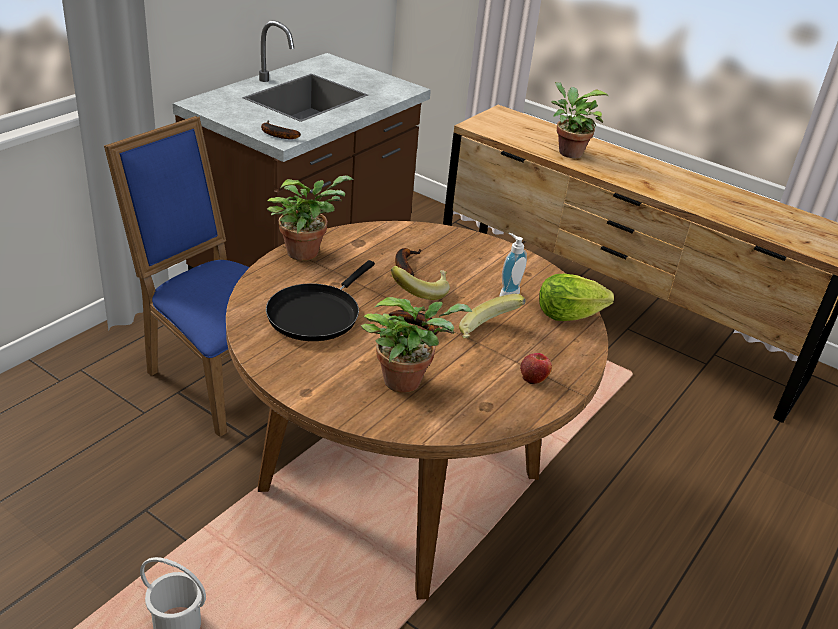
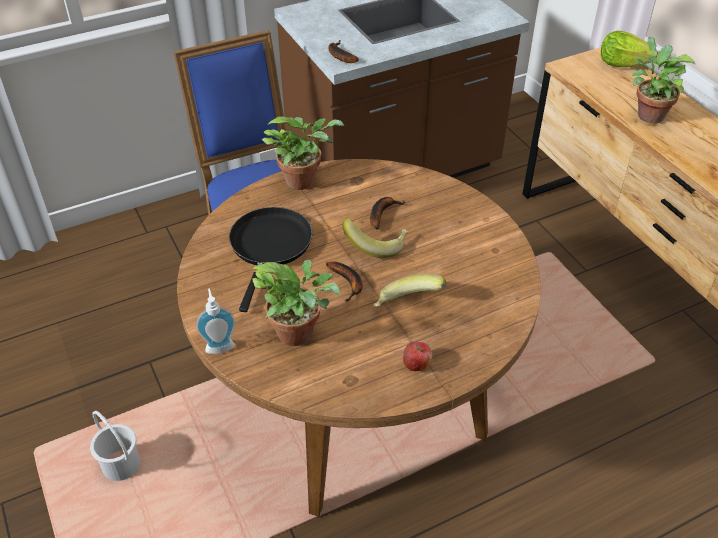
camera: 30 degrees right, 10 degrees up
black frying pan [266,260,375,341] -> black frying pan turned 135 degrees clockwise [229,207,312,312]
soap dispenser [499,233,527,297] -> soap dispenser moved to [196,289,235,354]
lettuce [539,274,614,321] -> lettuce moved to [601,31,658,67]

